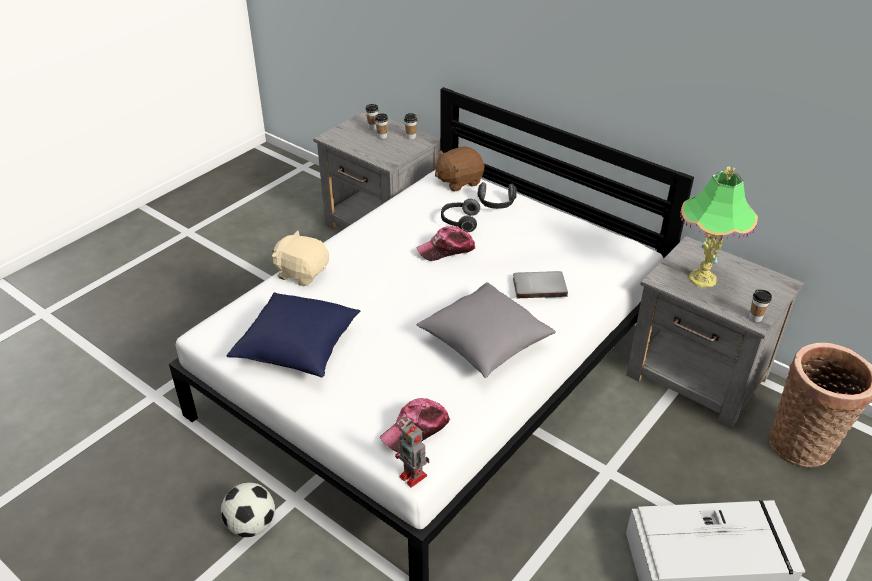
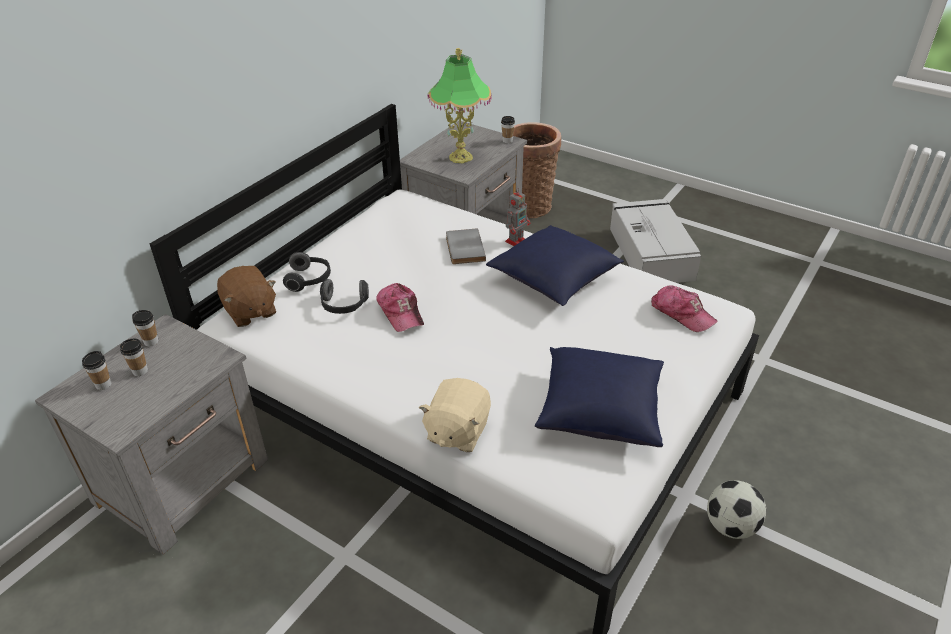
camera: 95 degrees left, 0 degrees up
toy robot [395,423,429,487] -> toy robot moved to [505,188,530,246]
grey pillow [416,282,556,378] -> blue pillow [486,225,624,306]

